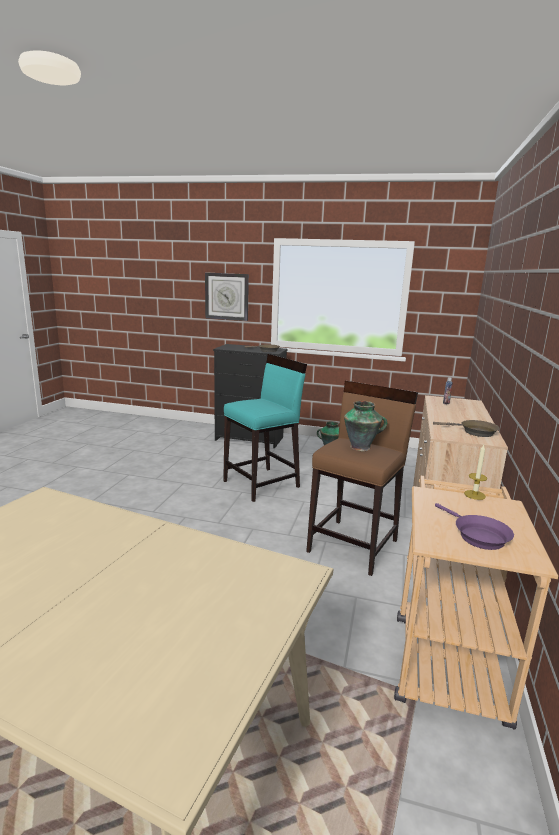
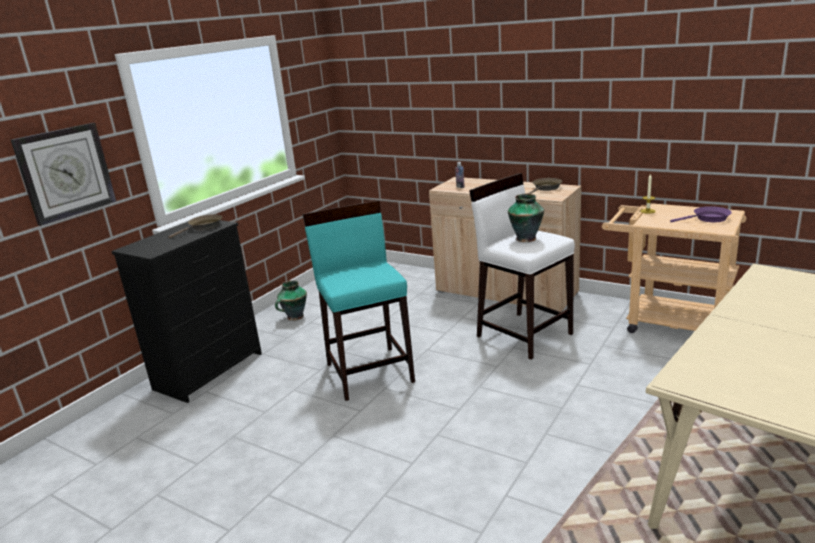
camera: 70 degrees left, 5 degrees up
brown stool [306,381,418,576] -> white stool [469,173,575,360]

